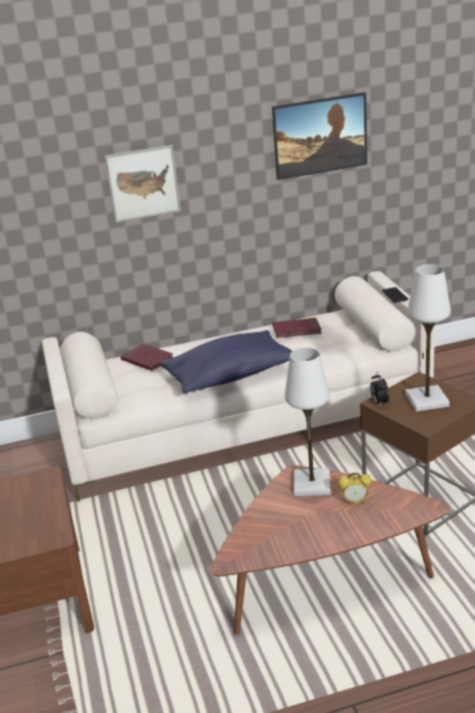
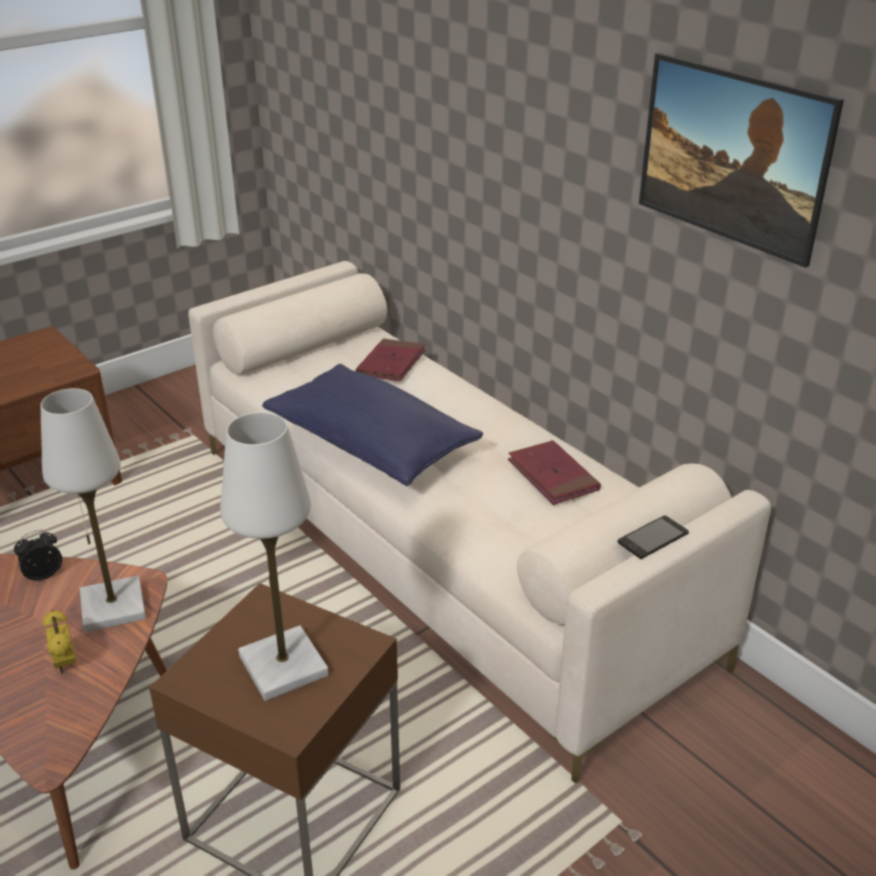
camera: 65 degrees right, 5 degrees up
picture [104,145,181,223] -> none
alarm clock [370,372,389,407] -> alarm clock moved to [14,530,62,580]

